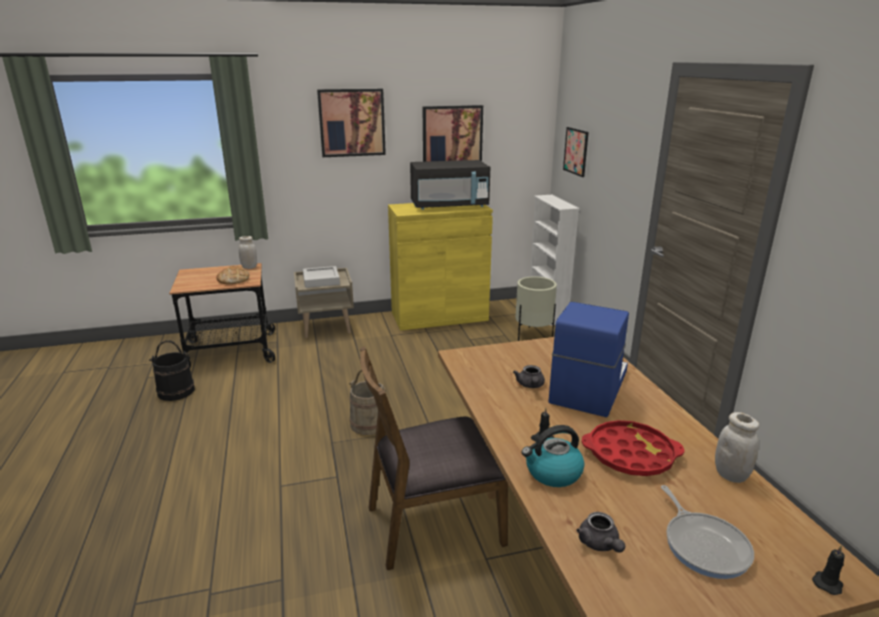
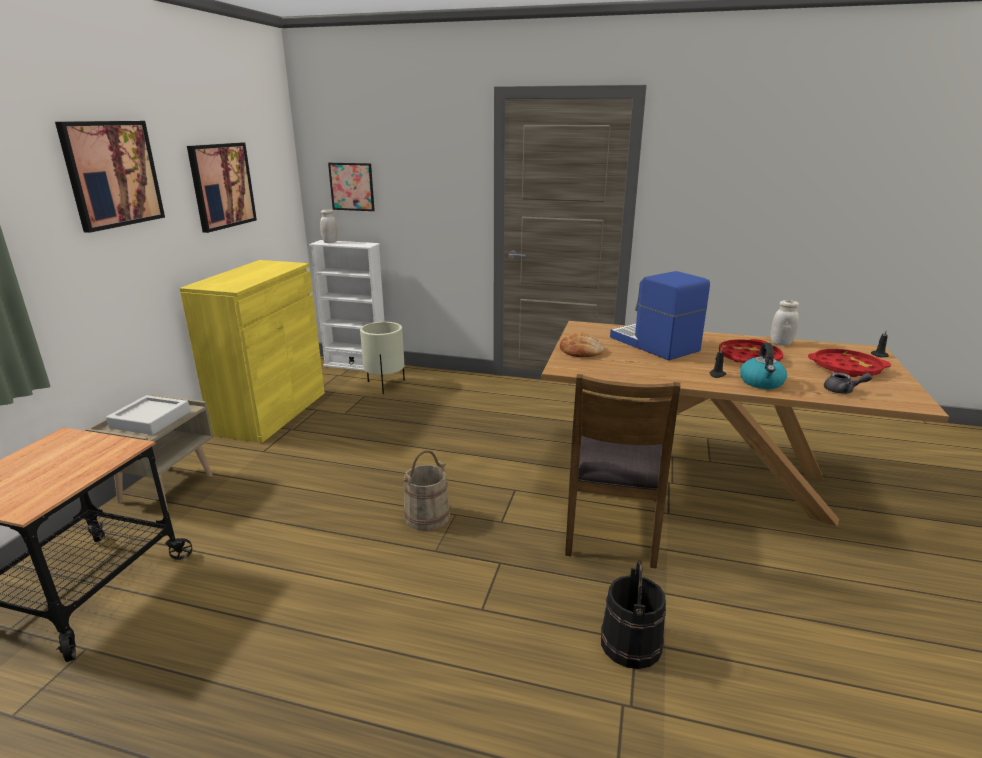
camera: 60 degrees left, 0 degrees up
black bucket [149,340,195,401] -> black bucket moved to [601,561,666,669]
bread [216,266,249,284] -> bread moved to [559,332,604,357]
white jar [239,236,257,269] -> white jar moved to [320,209,338,243]
black microwave [410,160,490,210] -> none
grey teapot [513,365,545,388] -> none
frying pan [661,485,754,579] -> red tray [808,349,891,377]

